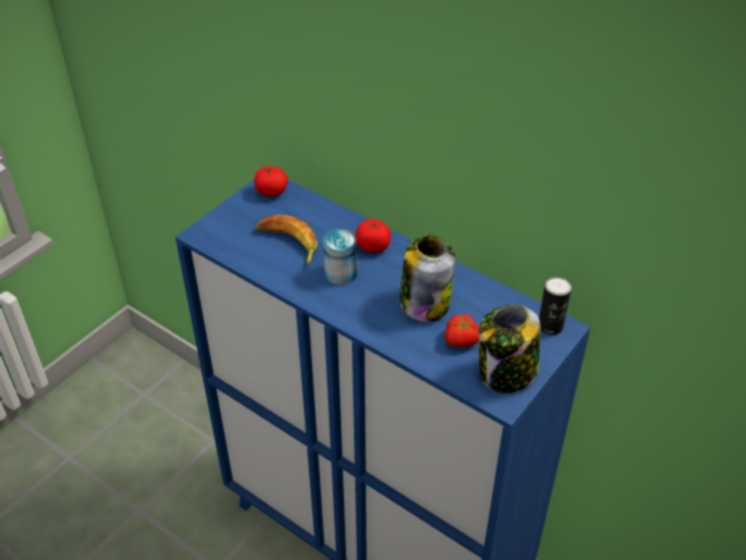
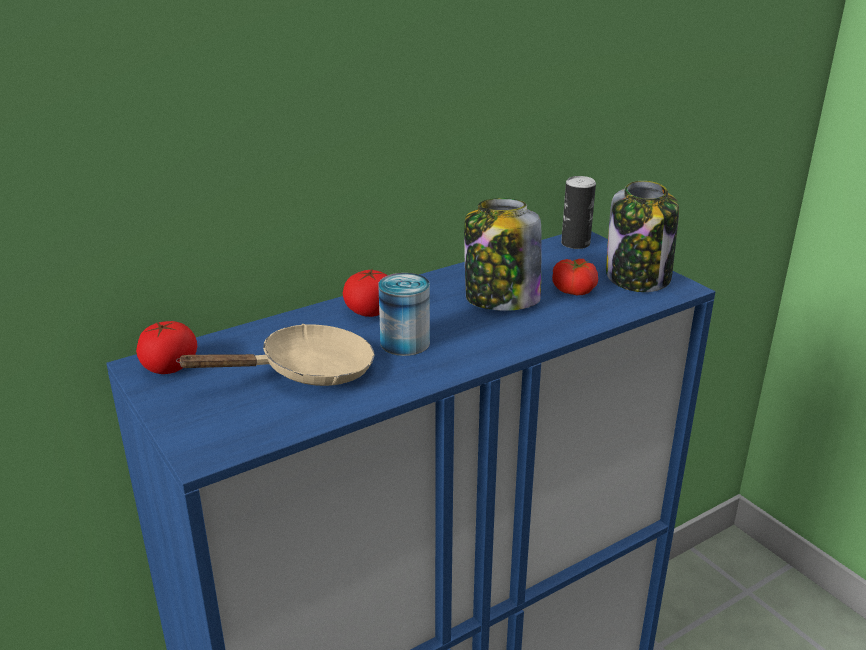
camera: 70 degrees left, 15 degrees down
banana [255,215,317,266] -> beige frying pan [176,324,375,386]

